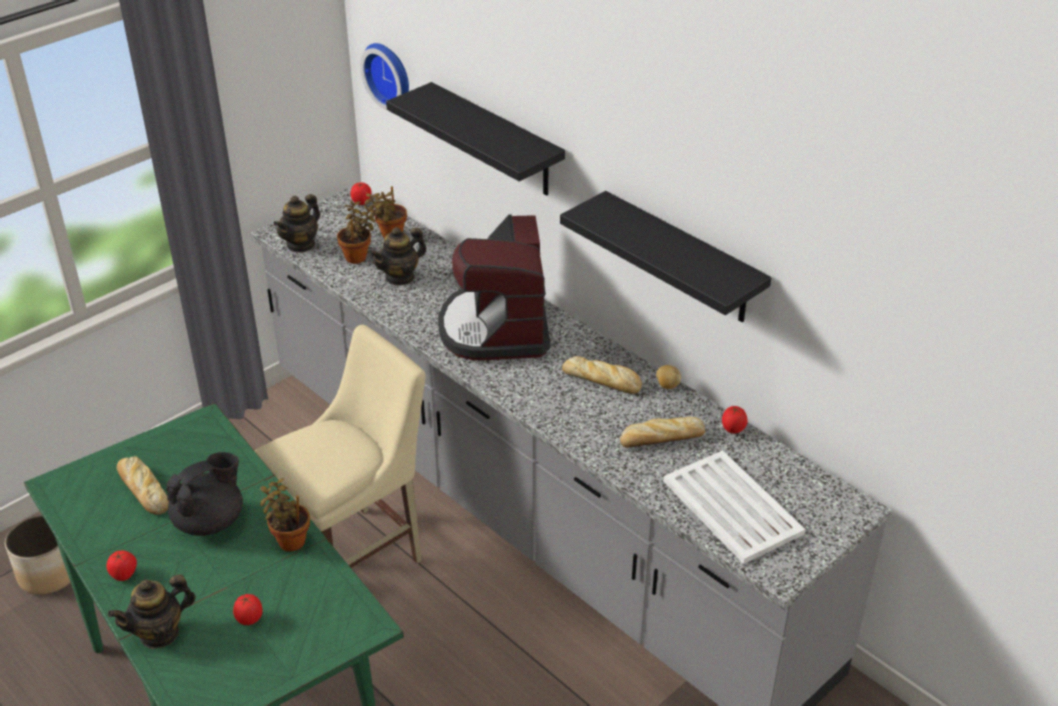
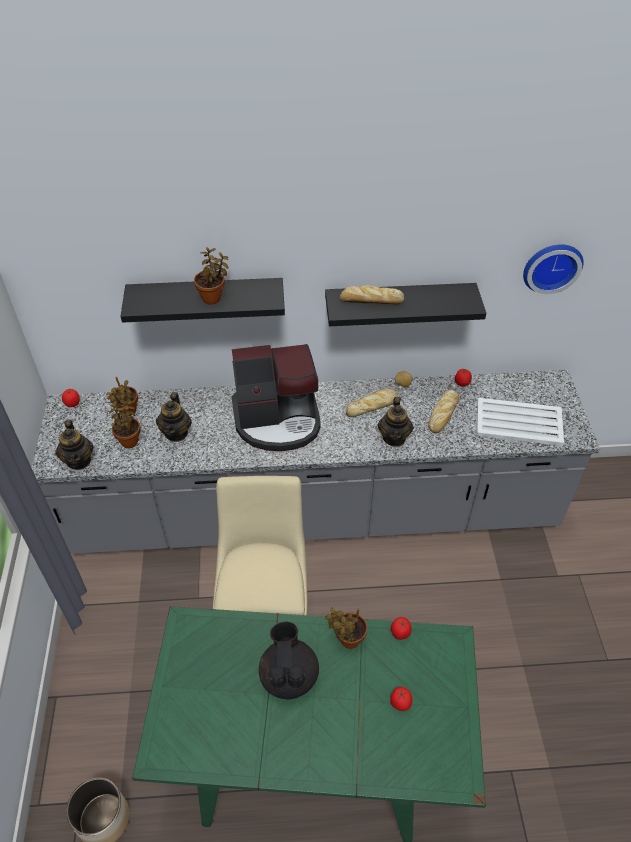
camera: 50 degrees left, 10 degrees up
tomato [107,551,137,581] -> tomato moved to [391,617,412,640]
teapot [108,574,196,649] -> teapot moved to [378,397,414,447]
bread [117,456,169,515] -> bread moved to [340,285,404,304]
wall clock [360,43,409,110] -> wall clock moved to [523,244,584,294]
coffee machine [438,214,550,360] -> coffee machine turned 45 degrees counterclockwise [231,344,321,451]
none -> potted plant [194,247,228,304]

